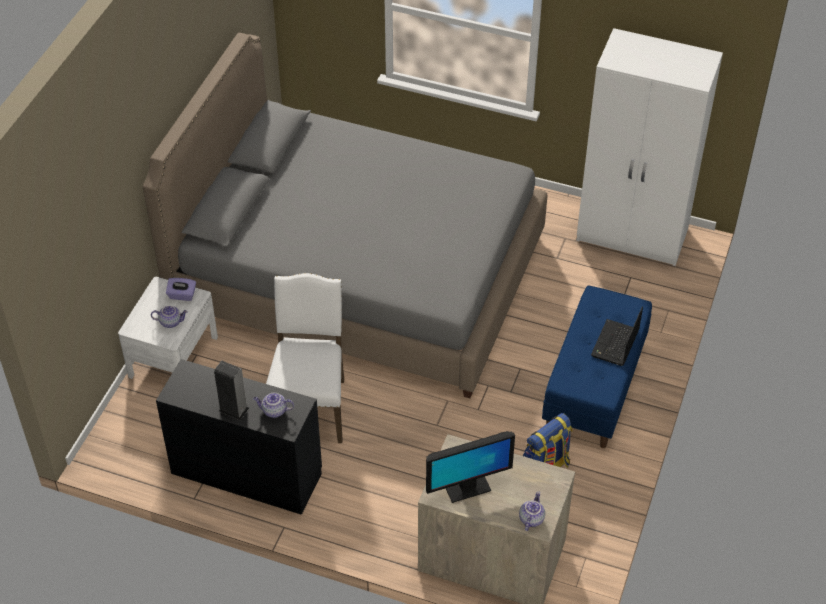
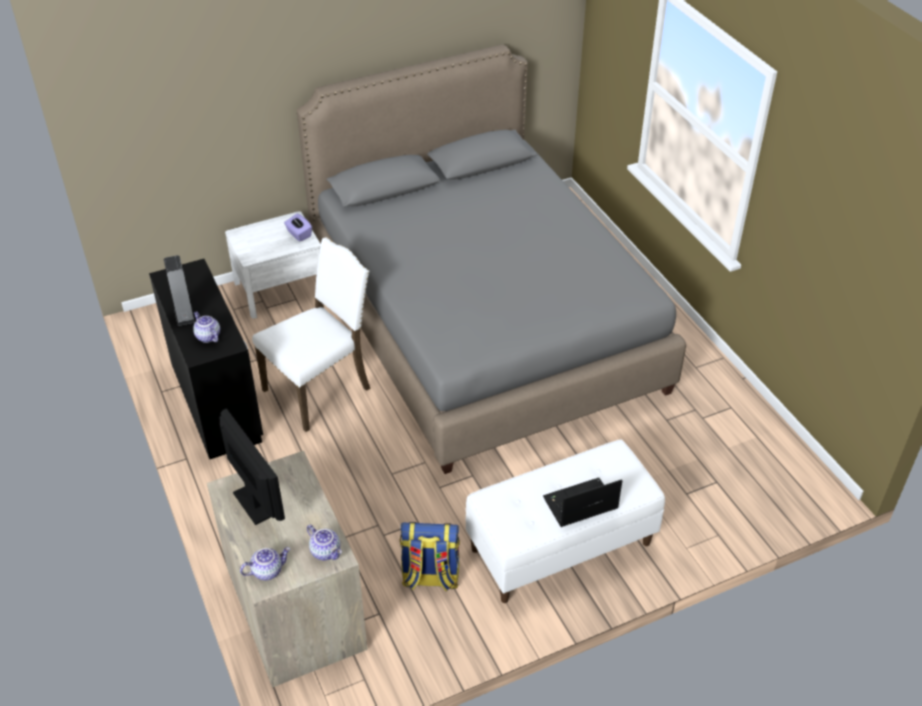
camera: 45 degrees right, 5 degrees down
teapot [151,306,188,328] -> teapot moved to [307,525,342,560]
monitor [426,431,515,503] -> monitor turned 150 degrees counterclockwise [220,408,285,525]
blue bench [542,285,652,448] -> white bench [466,440,665,603]
white wardrobe [577,28,723,266] -> none

